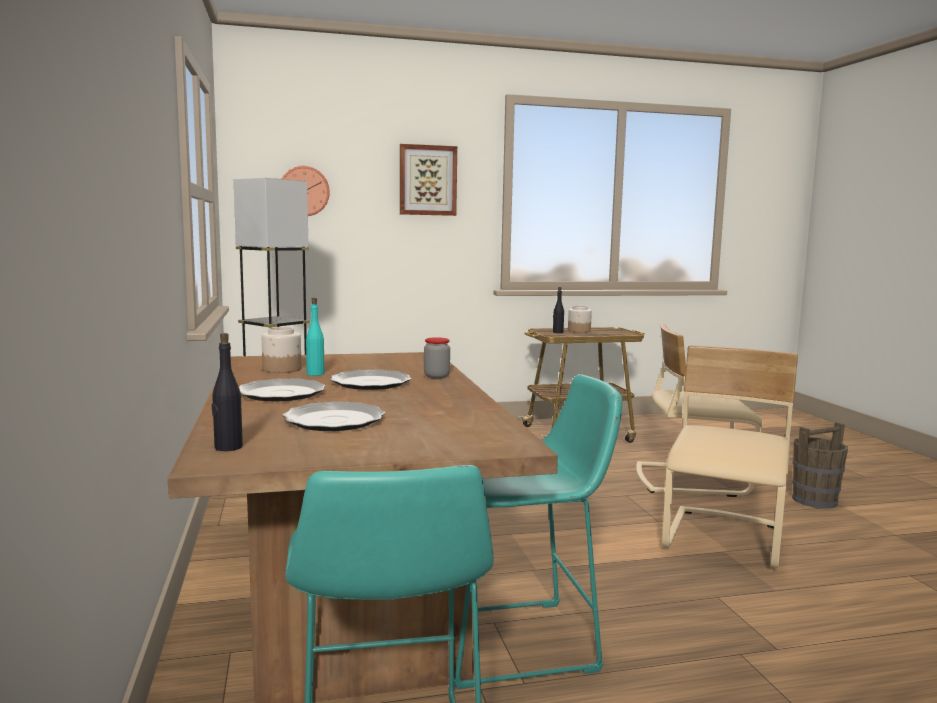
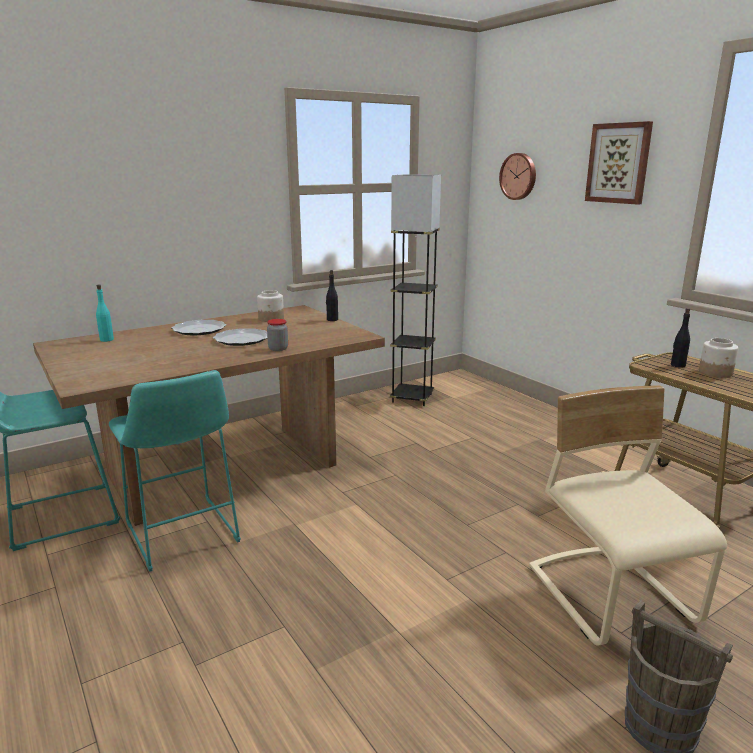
camera: 70 degrees right, 10 degrees up
black bottle [212,333,243,451] -> black bottle moved to [326,270,338,321]
plate [283,401,385,431] -> none
turquoise bottle [306,298,324,376] -> turquoise bottle moved to [96,284,114,342]
beige chair [662,345,798,568] -> none

